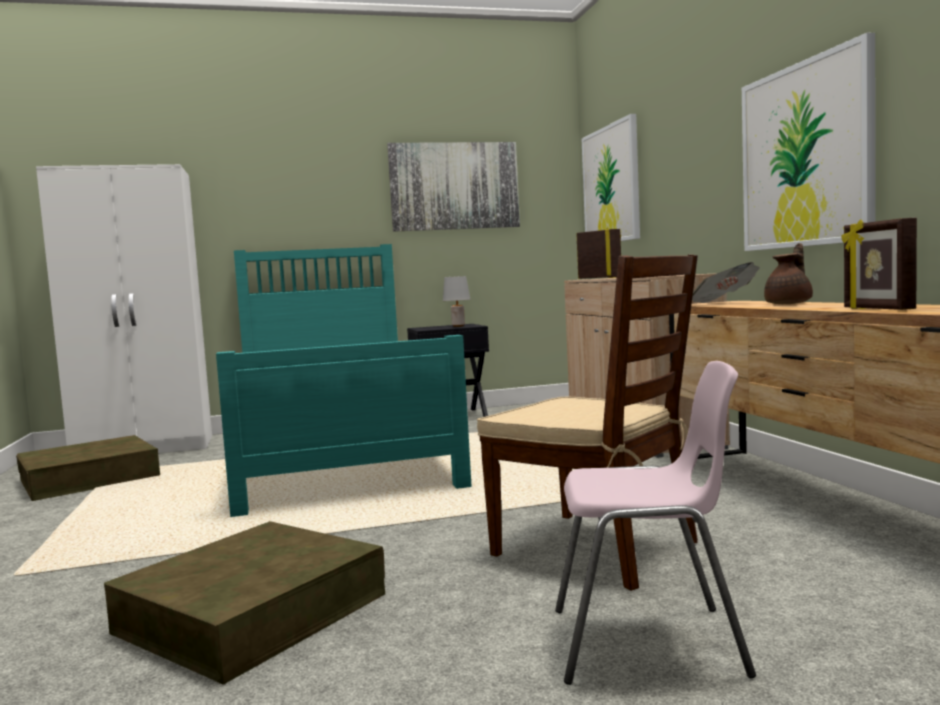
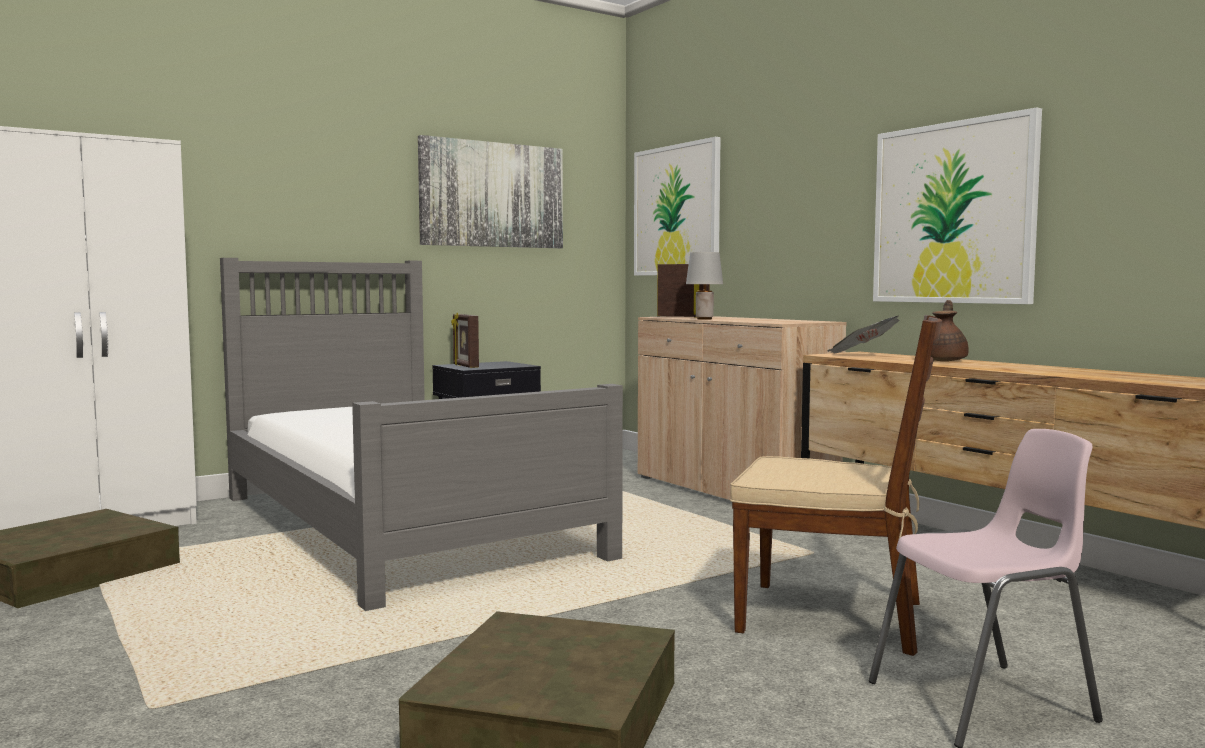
camera: 20 degrees left, 0 degrees up
turquoise bed [216,244,472,517] -> grey bed [220,258,623,611]
grey table lamp [443,276,470,327] -> grey table lamp moved to [686,252,723,320]
picture frame [841,218,917,310] -> picture frame moved to [451,312,479,368]

